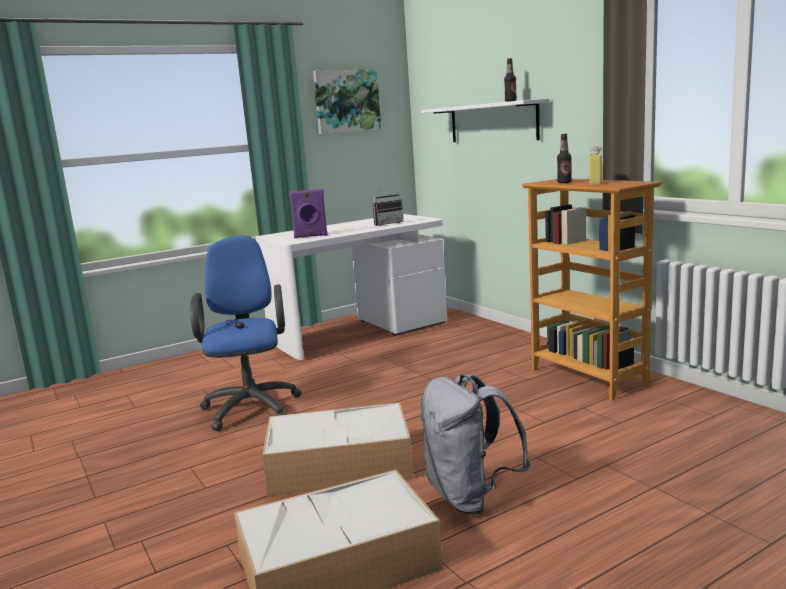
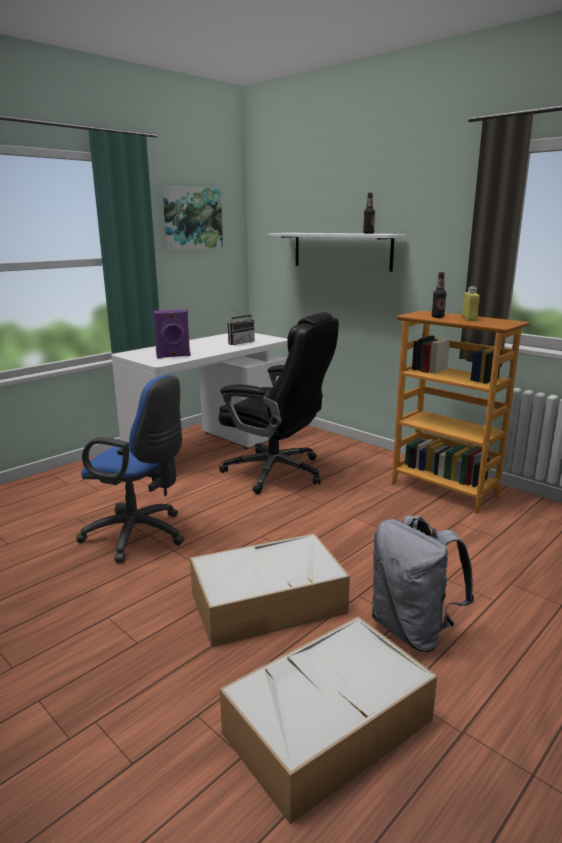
camera: 15 degrees left, 5 degrees up
blue office chair [190,236,302,431] -> blue office chair turned 135 degrees clockwise [76,375,184,563]
none -> black office chair [219,312,339,494]

